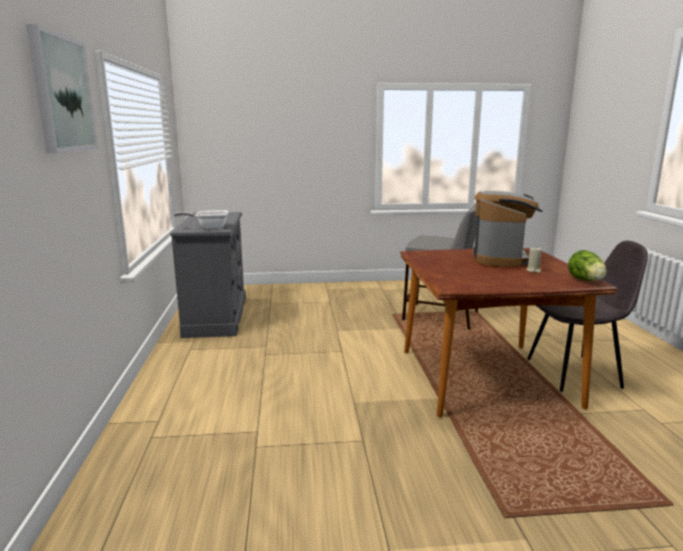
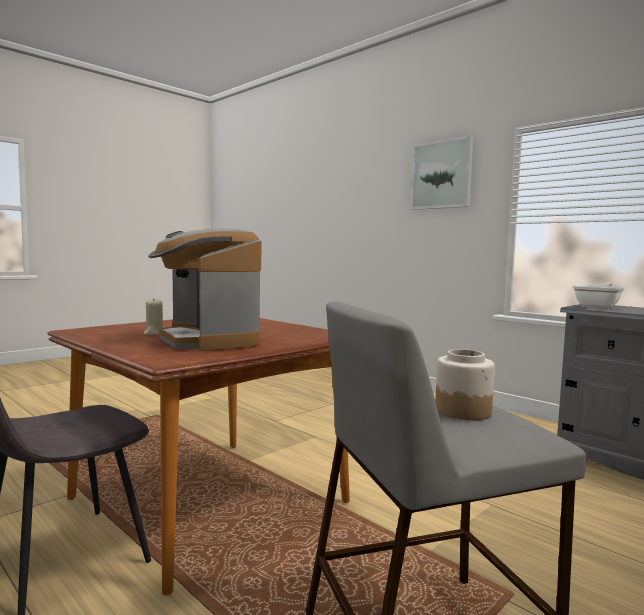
camera: 140 degrees right, 10 degrees down
lettuce [568,250,607,281] -> none
none -> jar [435,349,495,420]

